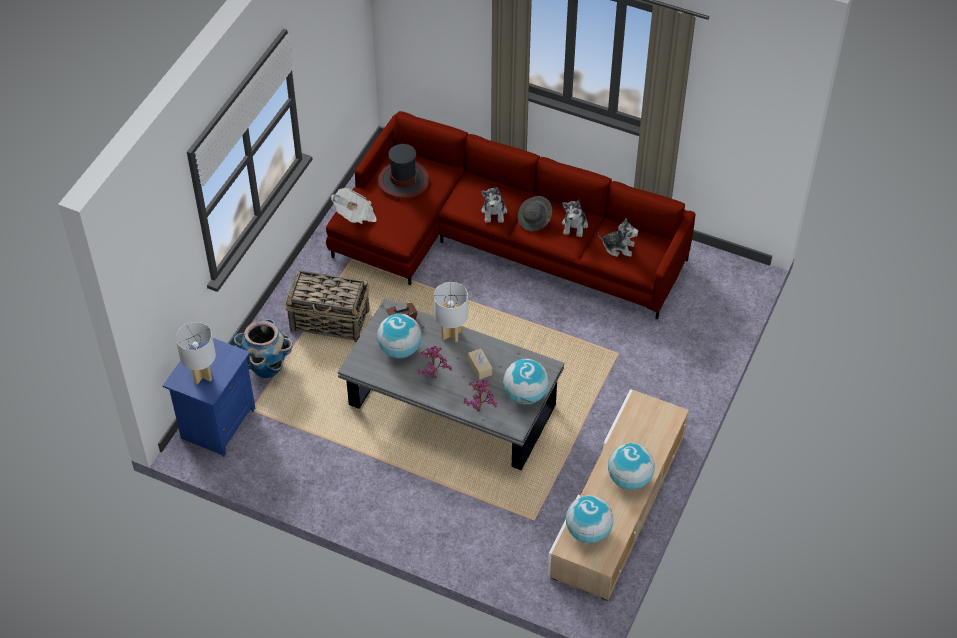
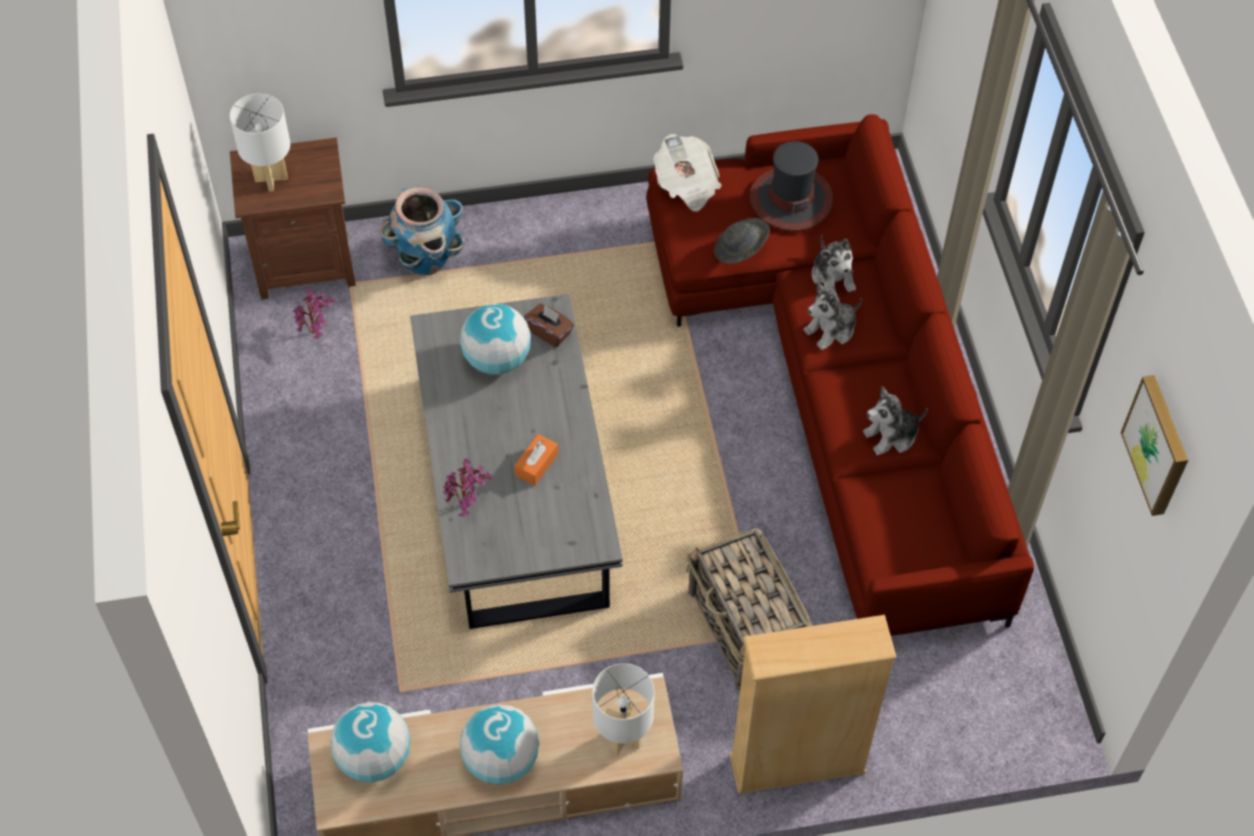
camera: 55 degrees right, 5 degrees up
blue nightstand [163,338,255,457] -> brown nightstand [230,138,356,300]
basket [285,270,370,342] -> basket moved to [686,528,813,691]
potted plant [418,346,452,379] -> potted plant moved to [293,289,335,339]
white table lamp [434,282,468,343] -> white table lamp moved to [592,663,655,756]
beige tissue box [468,348,492,380] -> orange tissue box [514,434,558,486]
globe [503,359,549,404] -> none
grey hat [518,196,552,231] -> grey hat moved to [714,218,770,264]
plush toy [598,219,638,257] -> plush toy moved to [812,235,856,292]
none -> beige bookcase [730,615,897,794]
none -> picture [1121,375,1188,516]

